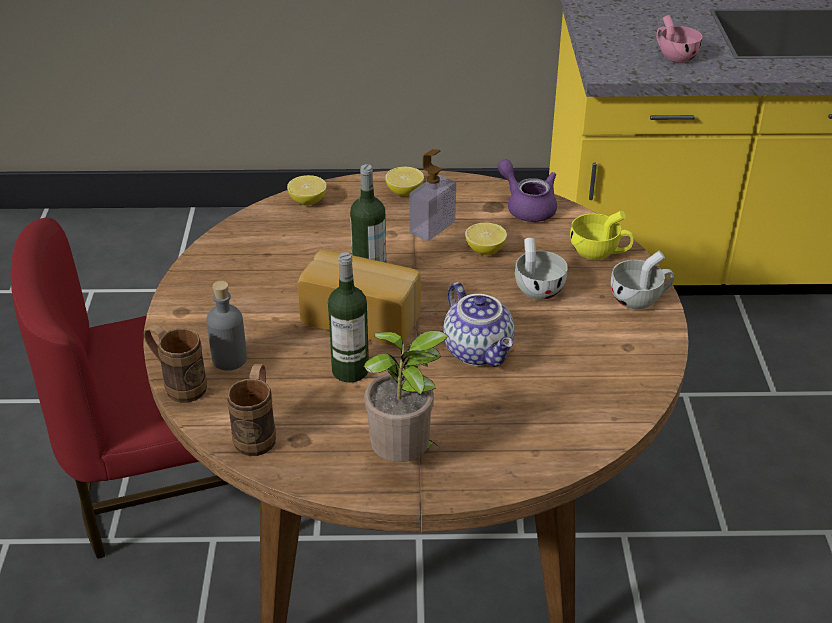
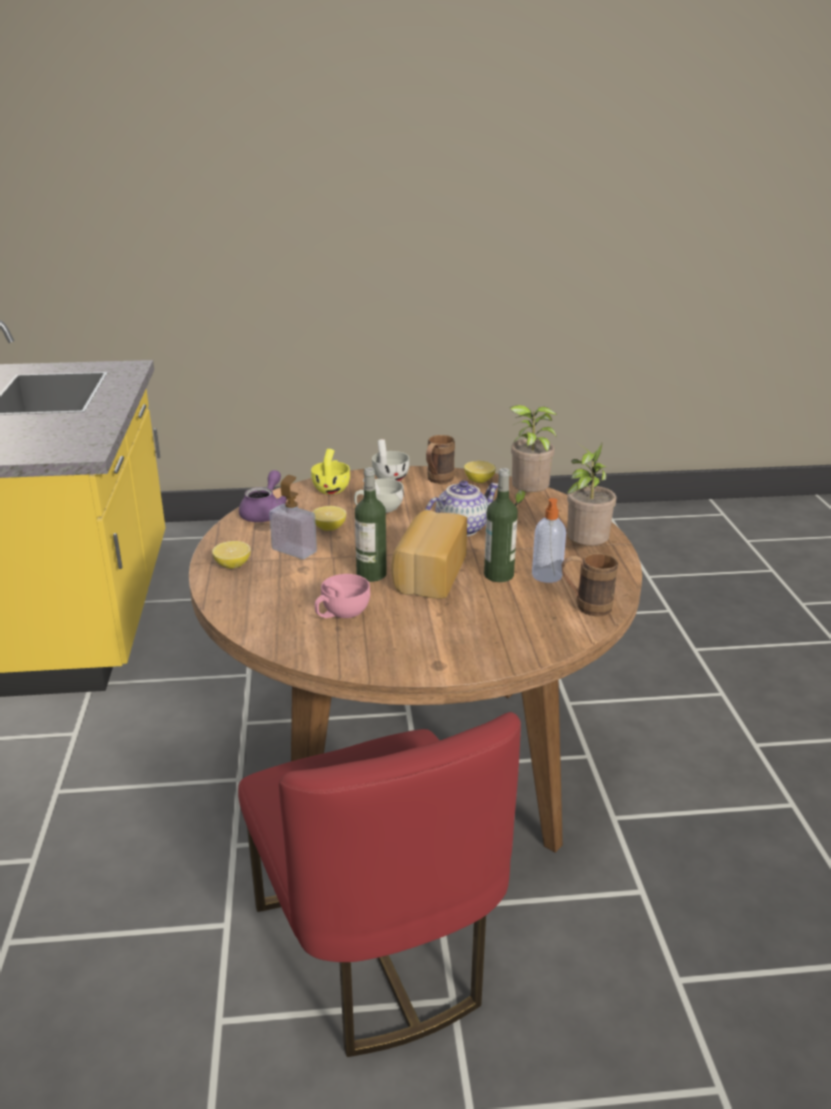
camera: 95 degrees left, 10 degrees down
brown mug [143,324,207,403] -> brown mug moved to [426,435,455,483]
grey bottle [206,281,247,370] -> none
lemon [287,175,327,205] -> lemon moved to [464,461,496,483]
purple teapot [498,159,557,222] -> purple teapot turned 150 degrees clockwise [239,470,287,522]
pink cup [656,15,702,63] -> pink cup moved to [315,574,370,618]
none -> potted plant [510,405,557,506]
none -> soap dispenser [532,498,566,583]

